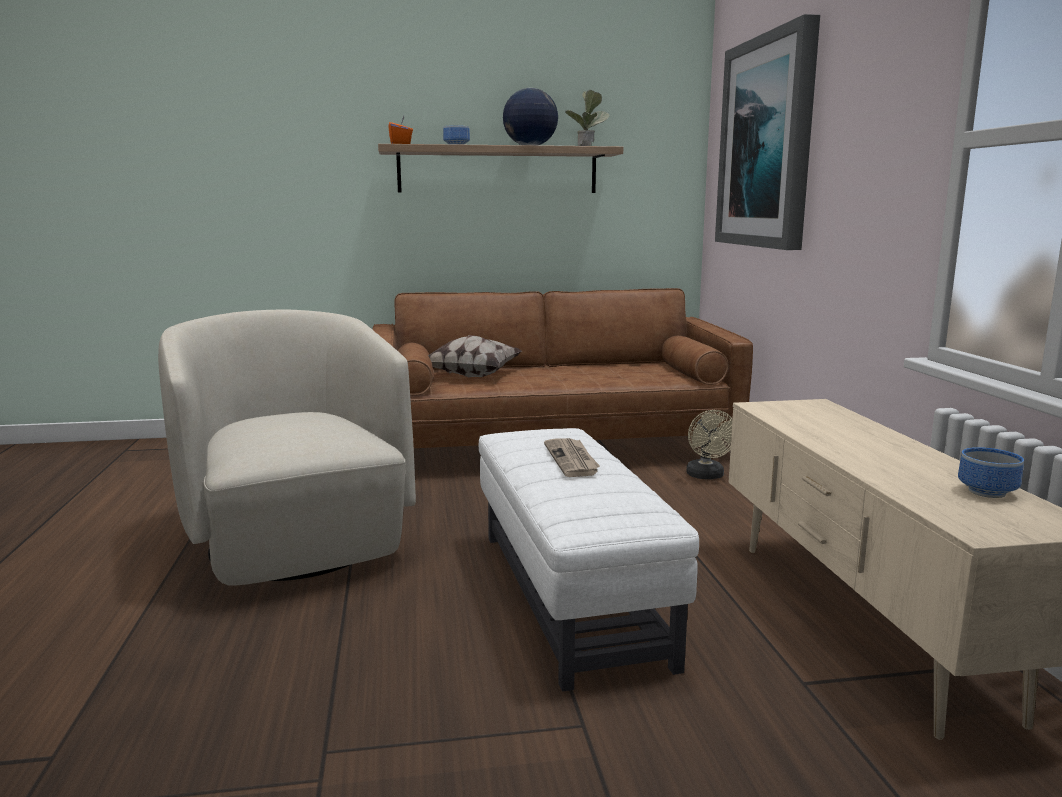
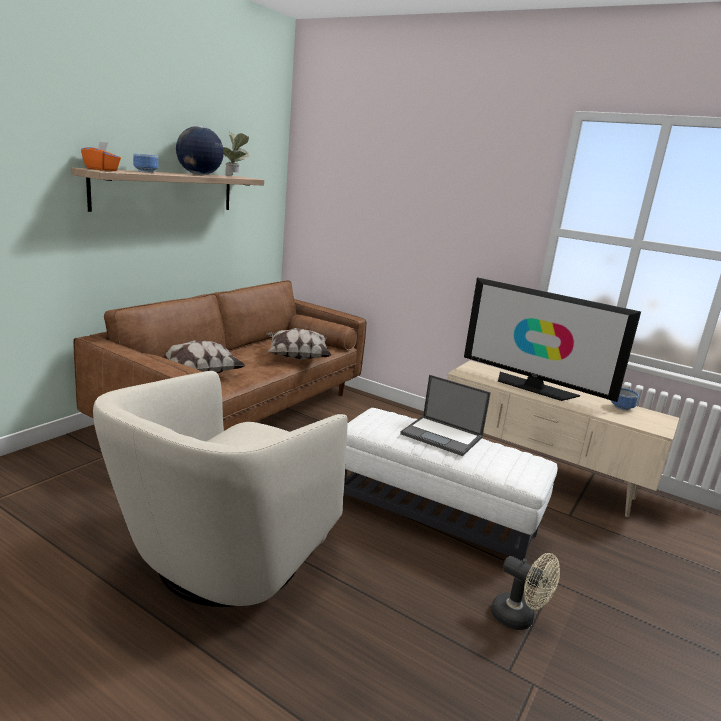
camera: 50 degrees left, 5 degrees up
beige armchair [158,310,416,586] -> beige armchair turned 75 degrees counterclockwise [93,371,348,607]
newspaper [544,438,600,477] -> laptop [400,375,491,456]
beige fan [687,410,733,479] -> beige fan moved to [491,553,560,630]
picture [715,14,820,250] -> none
none -> pillow [267,328,332,360]
none -> television [464,278,641,402]

